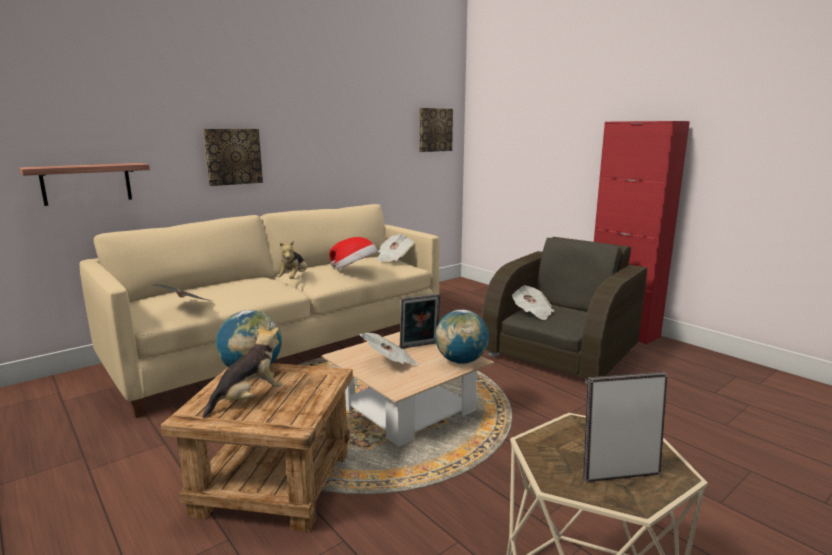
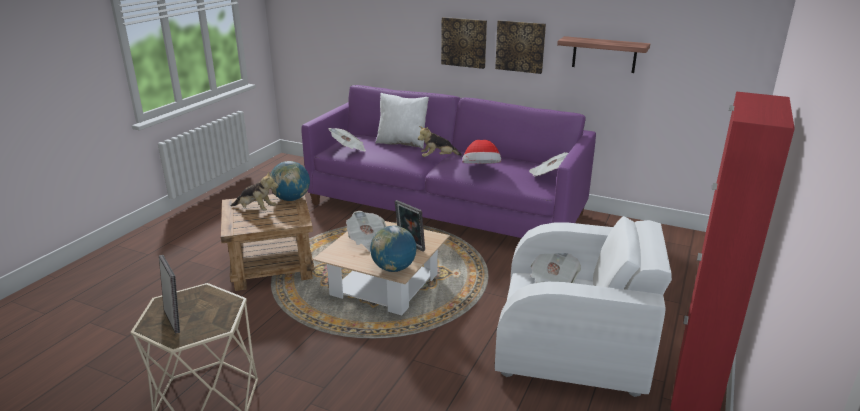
camera: 65 degrees right, 10 degrees up
shelf [19,163,150,206] -> shelf moved to [557,36,650,73]
beige sofa [79,204,440,418] -> purple sofa [302,85,596,238]
picture [419,108,453,152] -> picture moved to [495,20,546,74]
brown armchair [482,237,647,384] -> white armchair [495,216,672,397]
none -> white pillow [376,93,429,149]

